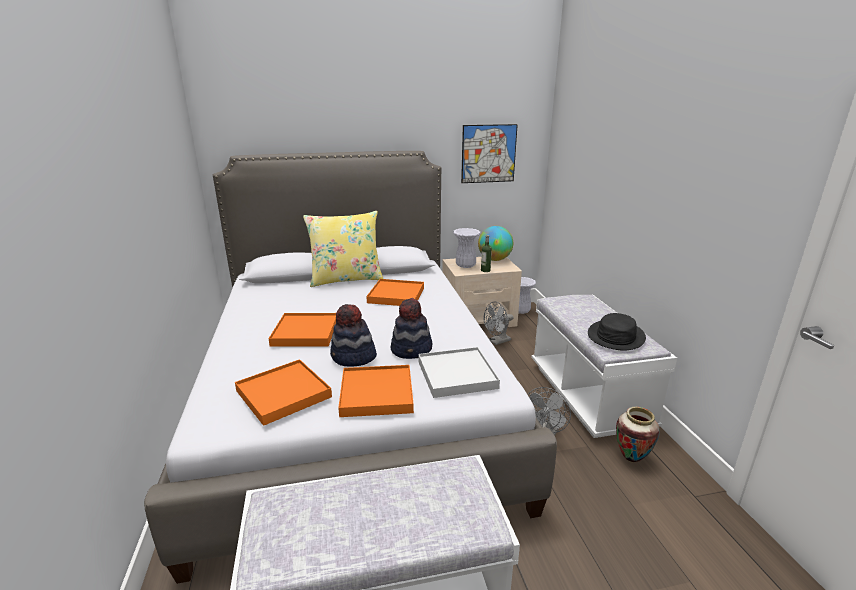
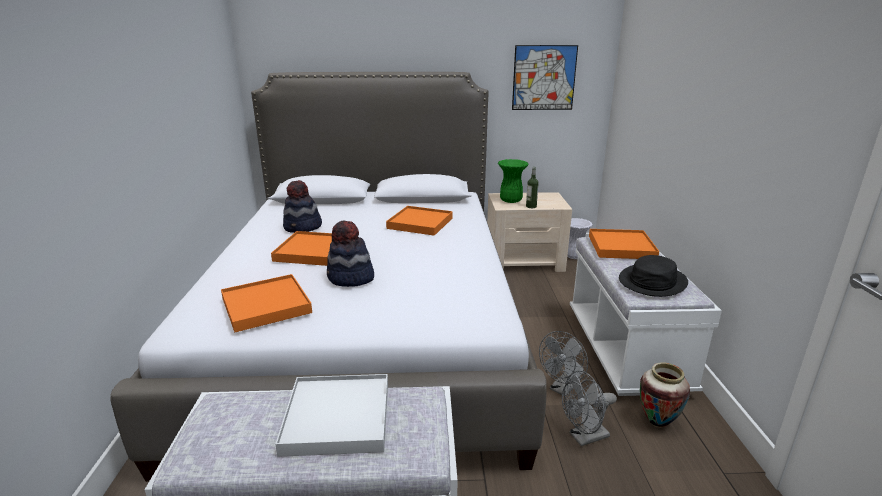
camera: 10 degrees right, 0 degrees up
yellow pillow [303,211,383,287] -> none
orange tray [338,365,414,417] -> orange tray moved to [589,229,659,259]
hat [391,298,432,359] -> hat moved to [283,180,322,233]
white tray [418,347,500,398] -> white tray moved to [275,374,388,457]
white vase [453,228,481,268] -> green vase [498,159,529,203]
globe [478,226,513,261] -> none
grey fan [483,302,514,345] -> grey fan moved to [562,370,617,446]

